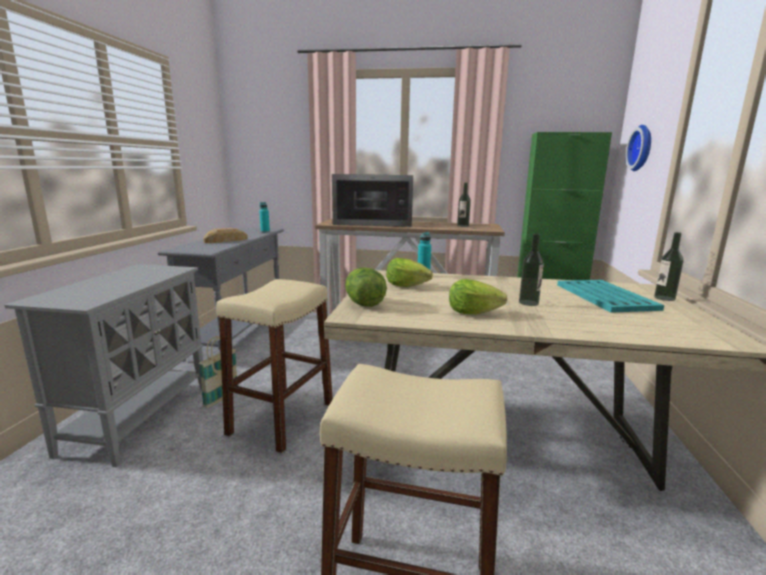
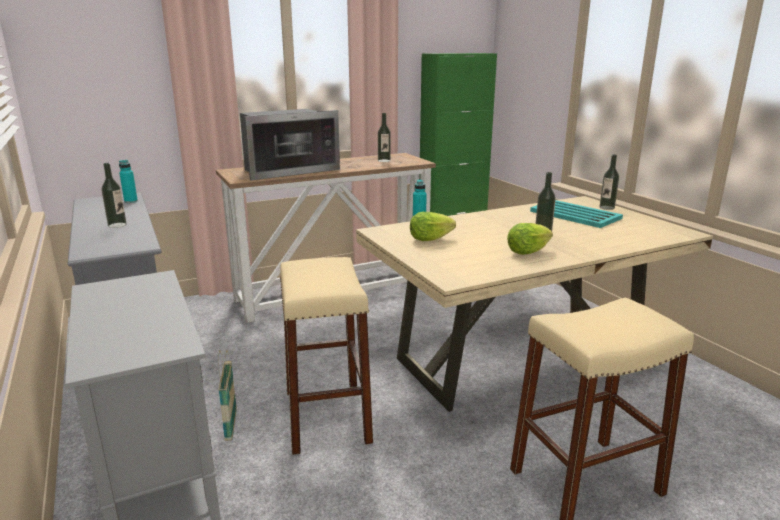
camera: 35 degrees left, 5 degrees up
bread [203,228,248,243] -> bottle [101,163,127,228]
lettuce [345,267,387,307] -> none
wall clock [626,125,651,171] -> none

